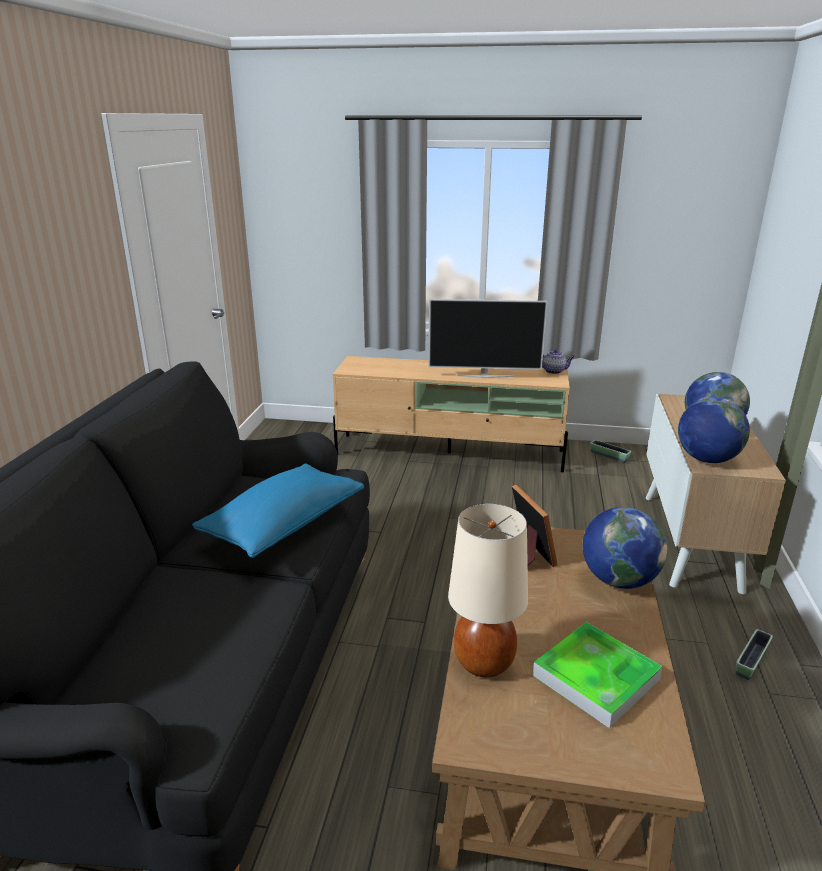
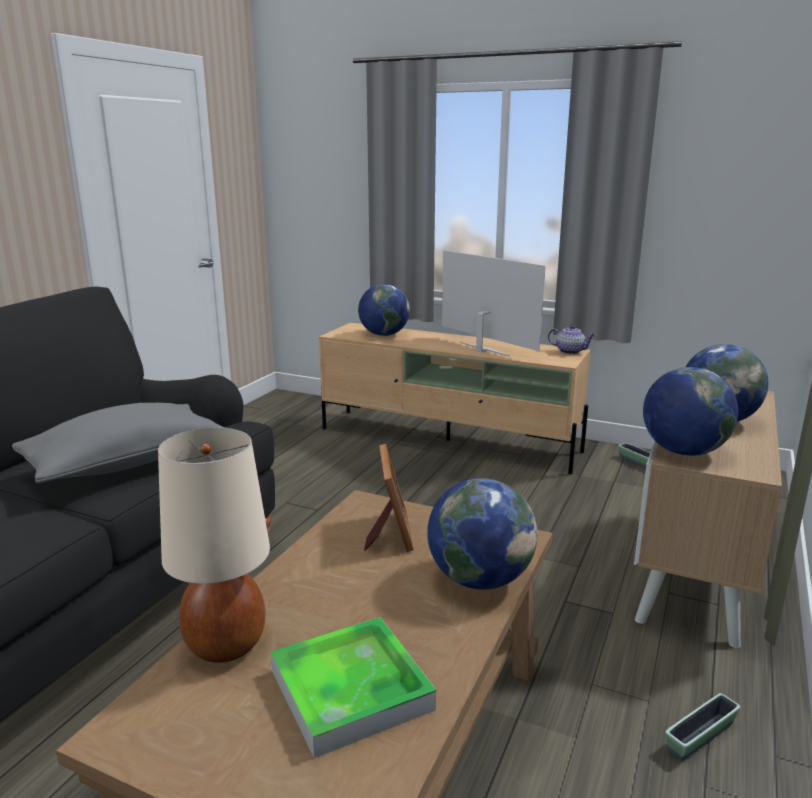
camera: 15 degrees right, 5 degrees down
blue pillow [192,463,364,558] -> grey pillow [12,403,224,484]
television [428,299,548,378] -> television turned 150 degrees counterclockwise [442,250,545,357]
none -> globe [358,284,410,336]

